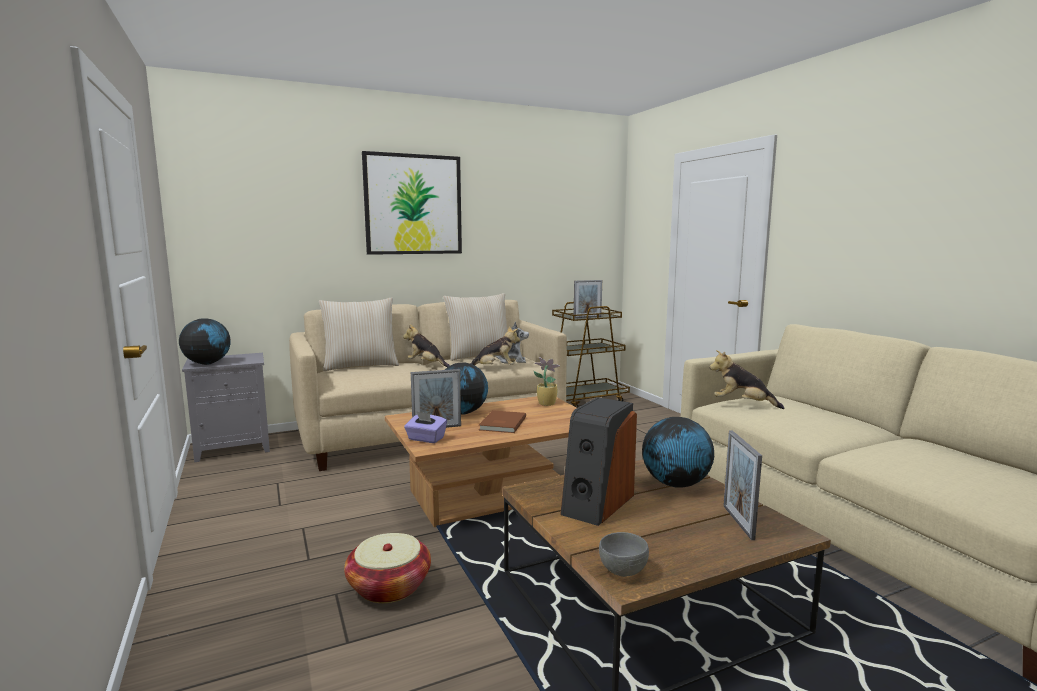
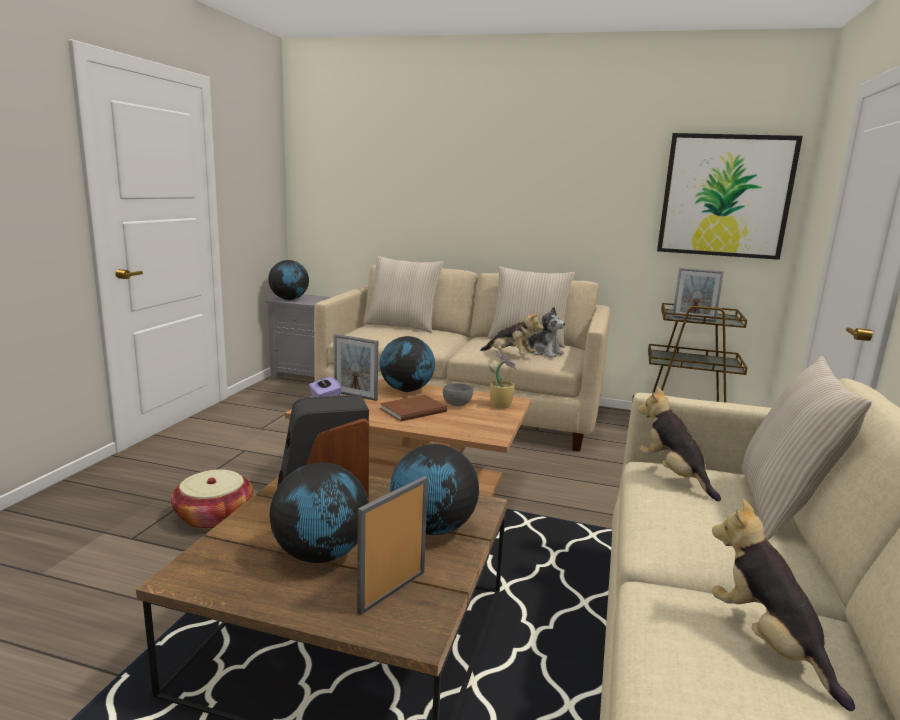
camera: 40 degrees right, 5 degrees up
picture [362,151,462,255] -> picture moved to [657,133,803,260]
plush toy [403,325,450,367] -> plush toy moved to [712,499,855,711]
grey bowl [599,532,649,577] -> grey bowl moved to [443,383,473,406]
none -> globe [269,463,368,563]
none -> beige pillow [741,356,872,540]

